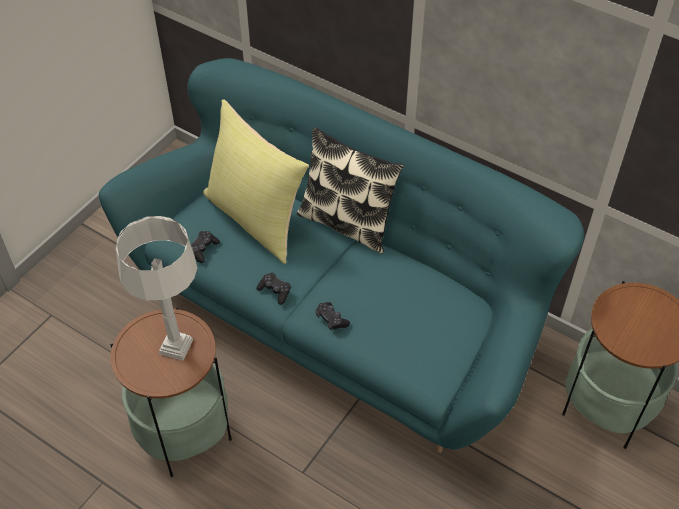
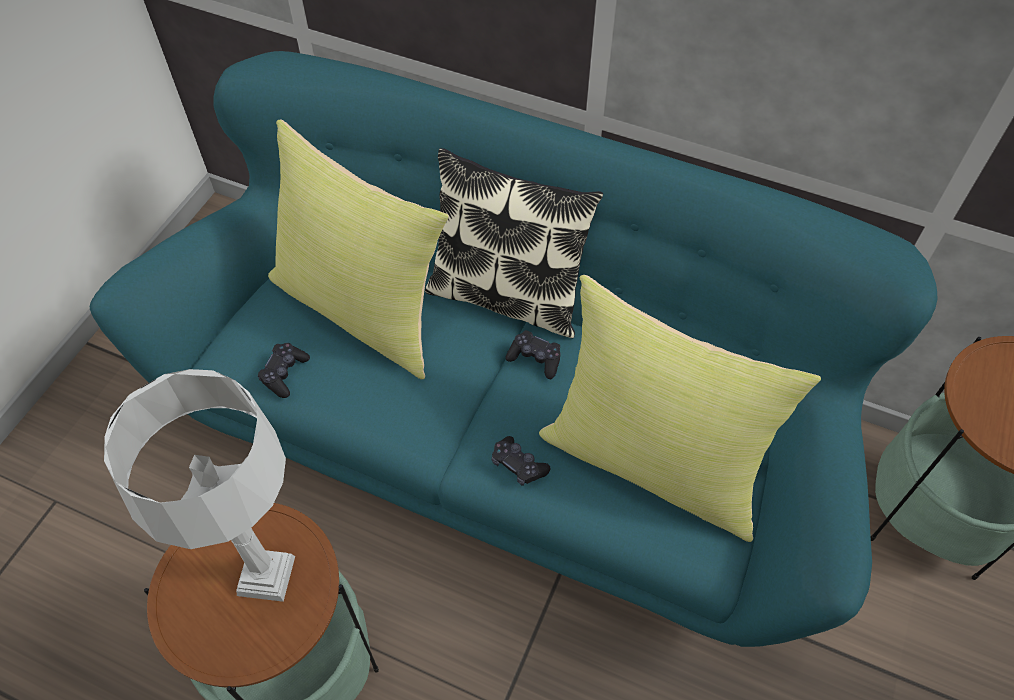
camera: 10 degrees left, 5 degrees up
black game controller [256,272,291,305] -> black game controller moved to [506,330,561,379]
none -> yellow pillow [539,275,821,542]

